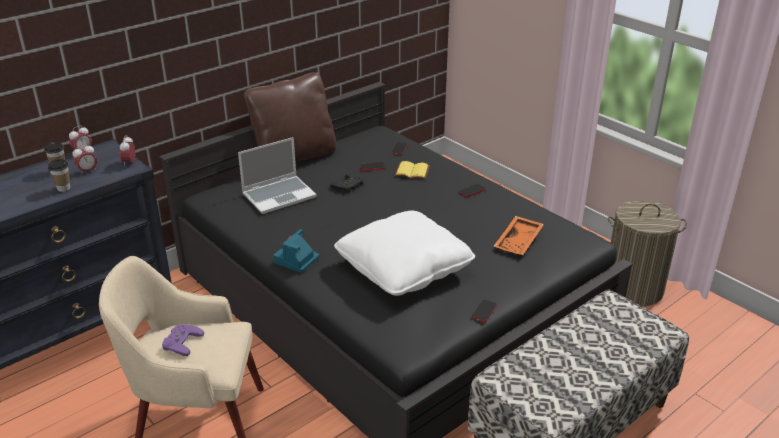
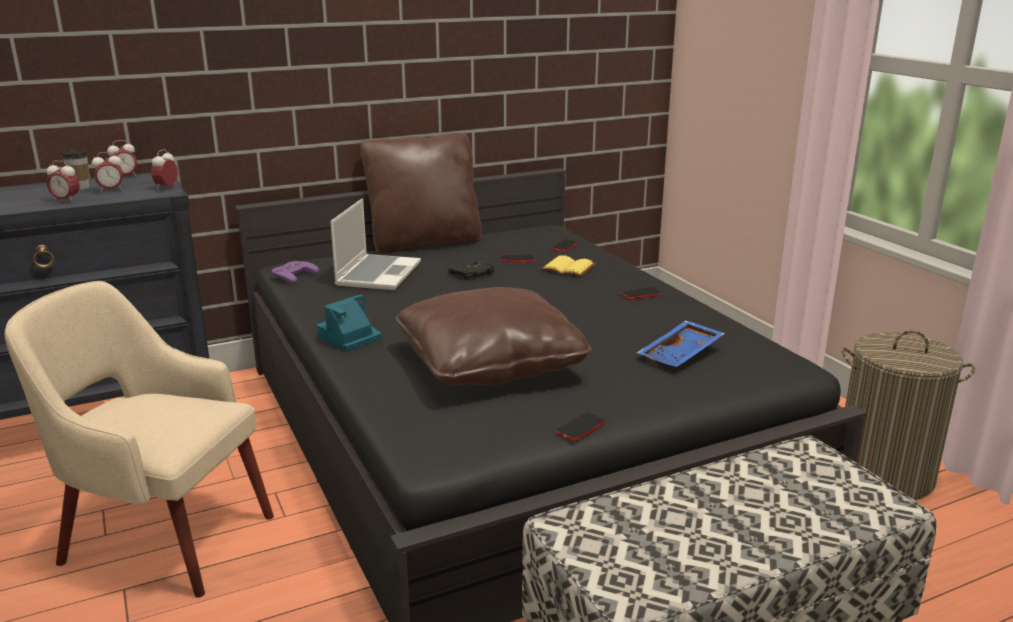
camera: 15 degrees right, 10 degrees down
cup [48,159,70,192] -> alarm clock [47,161,80,203]
purple game controller [162,325,204,356] -> purple game controller moved to [271,261,320,284]
laptop [238,137,317,214] -> laptop turned 60 degrees counterclockwise [330,198,421,290]
white pillow [334,210,475,296] -> brown pillow [395,287,592,385]
orange tray [493,216,544,255] -> blue tray [637,320,725,367]

